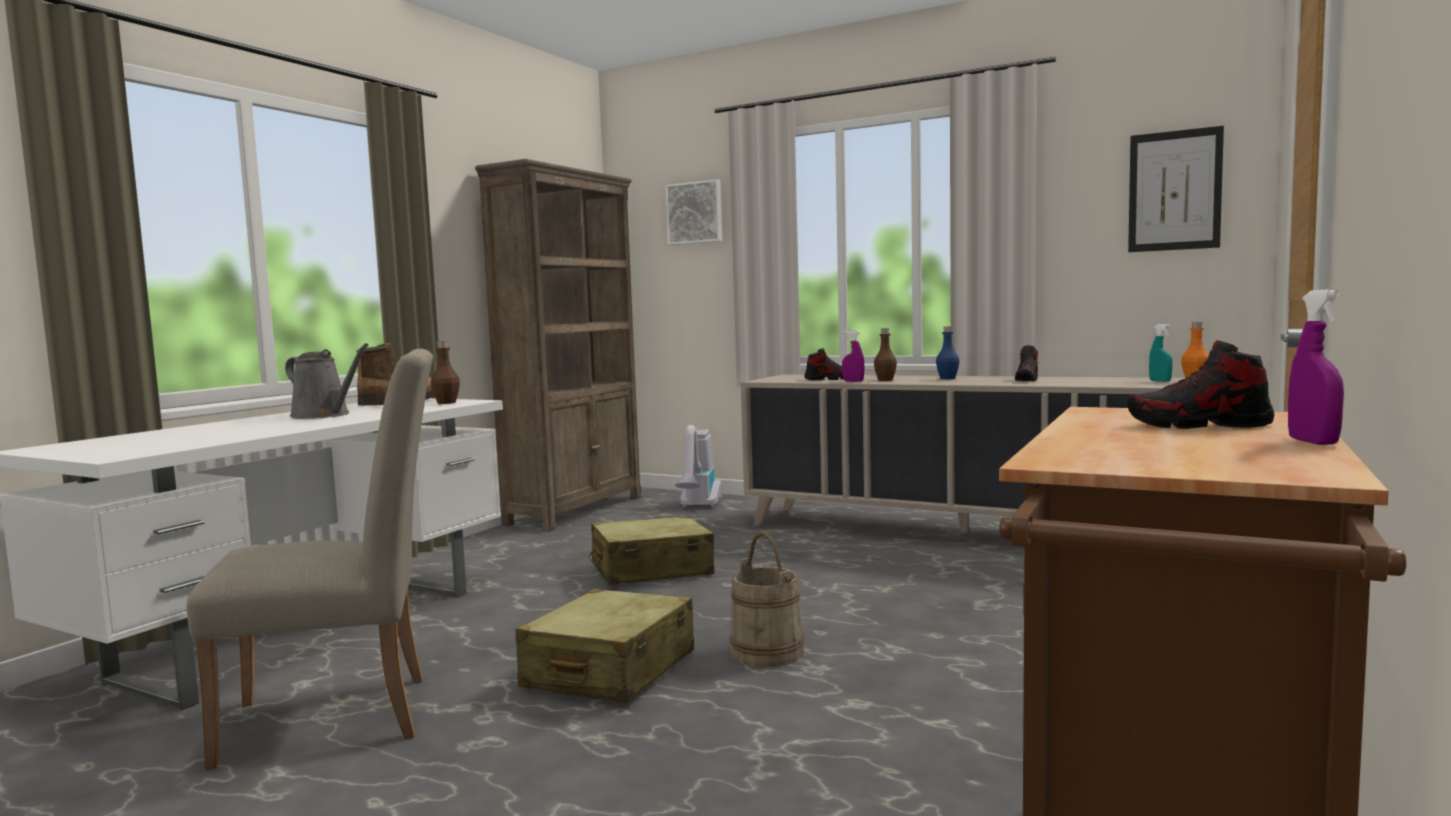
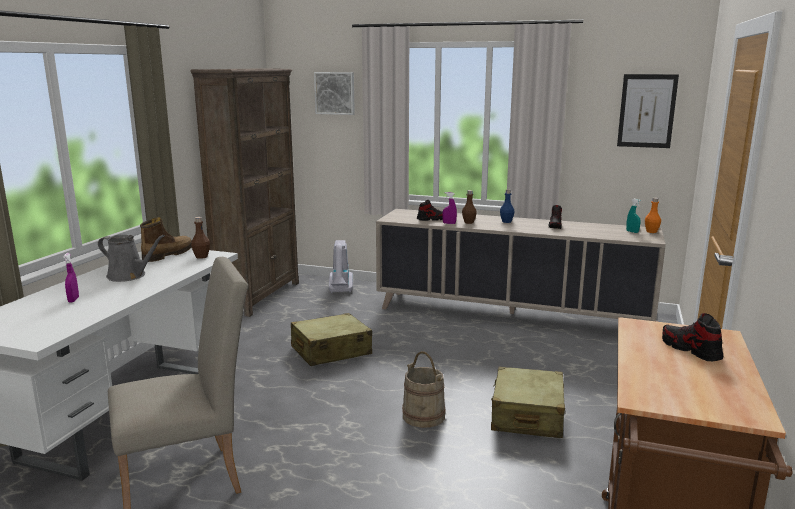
camera: 10 degrees left, 10 degrees up
beige suitcase [515,589,694,703] -> beige suitcase moved to [491,367,565,438]
shoe [1127,340,1275,429] -> shoe turned 60 degrees clockwise [662,313,723,361]
purple spray bottle [1288,289,1344,445] -> purple spray bottle moved to [63,253,79,302]

